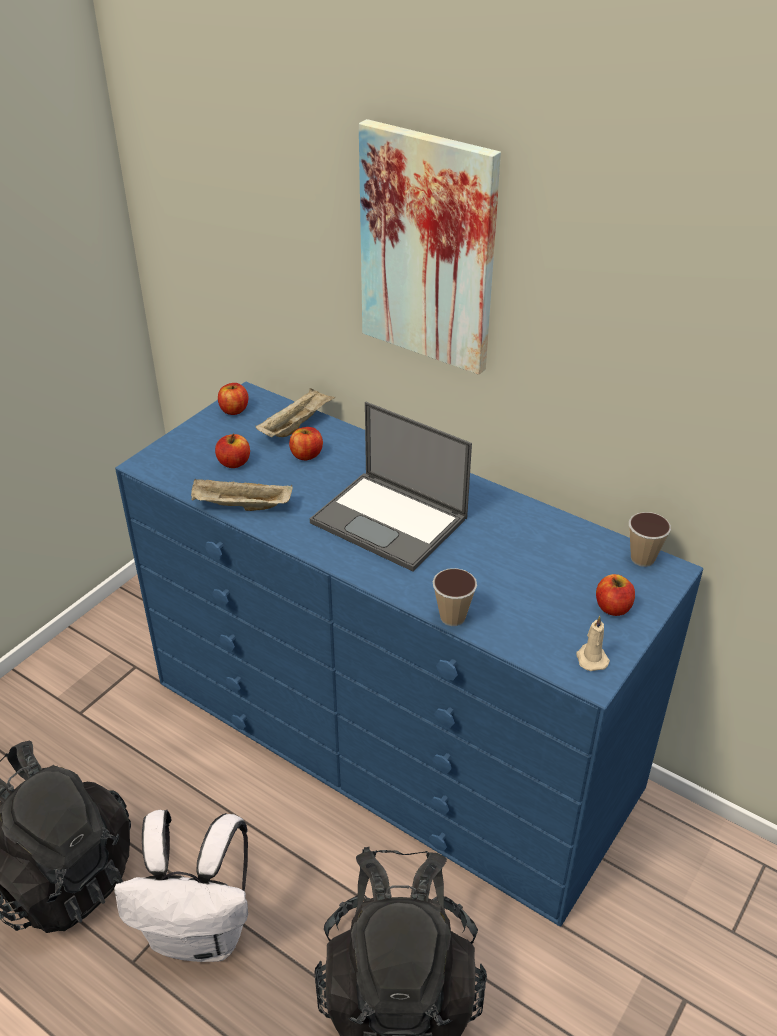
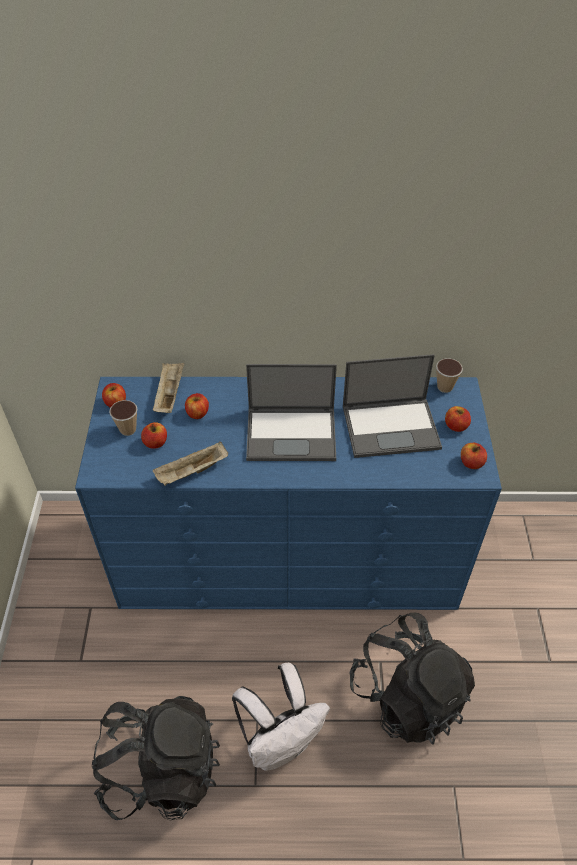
camera: 35 degrees left, 10 degrees up
picture [359,119,501,375] -> none
cup [432,568,477,626] -> cup moved to [109,400,138,436]
beige candle [576,616,610,671] -> apple [461,443,487,469]
none -> laptop [343,354,442,458]

